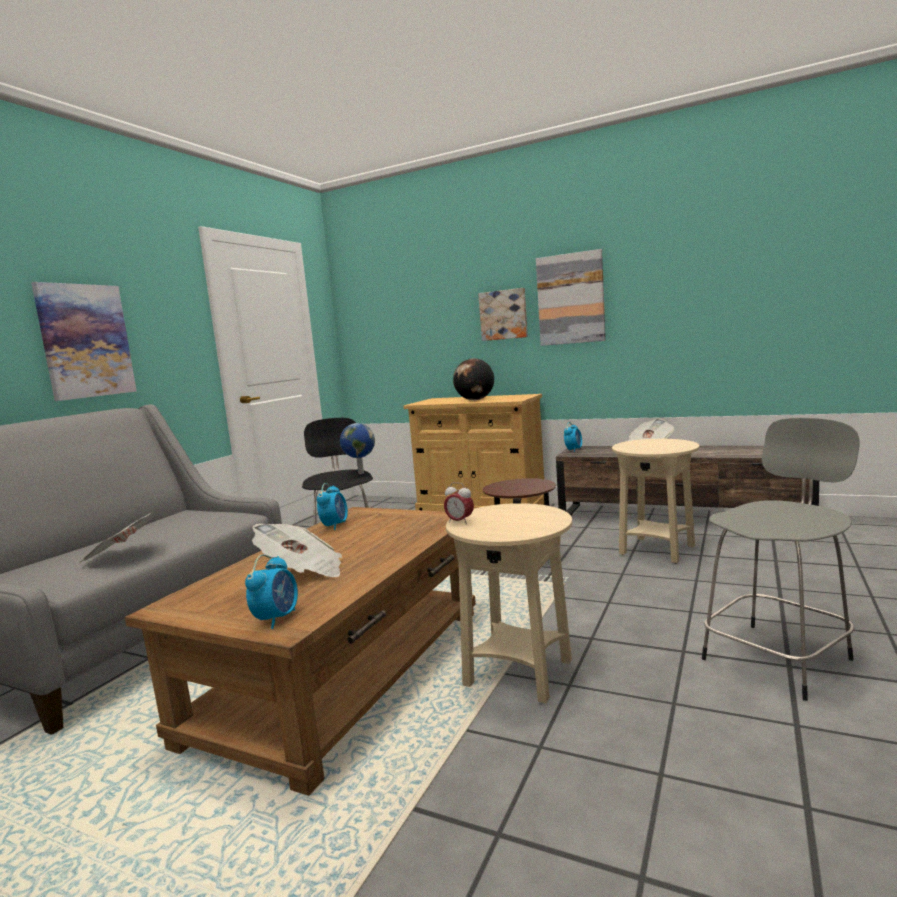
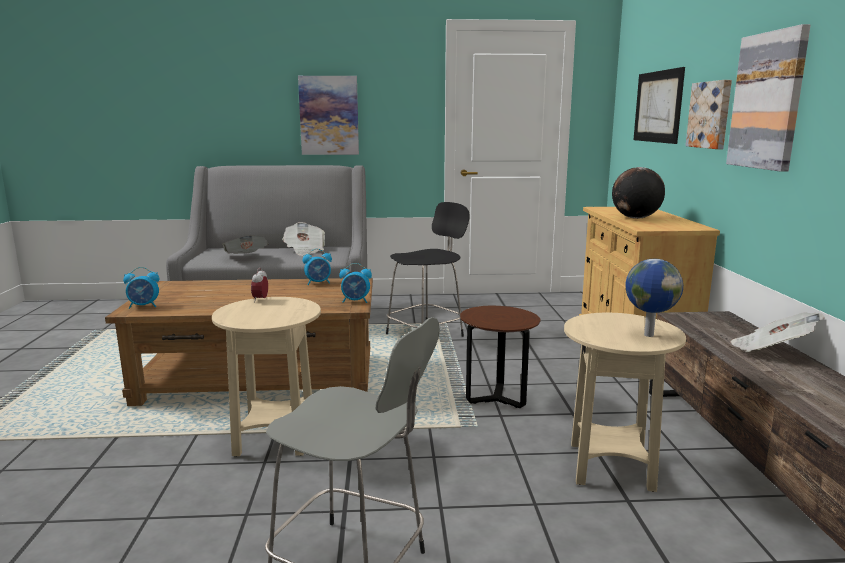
camera: 60 degrees right, 5 degrees up
newspaper [252,524,342,577] -> newspaper moved to [283,222,325,256]
globe [340,423,375,474] -> globe moved to [626,259,683,337]
alarm clock [564,422,582,452] -> alarm clock moved to [339,263,372,303]
none -> picture [633,67,685,144]

